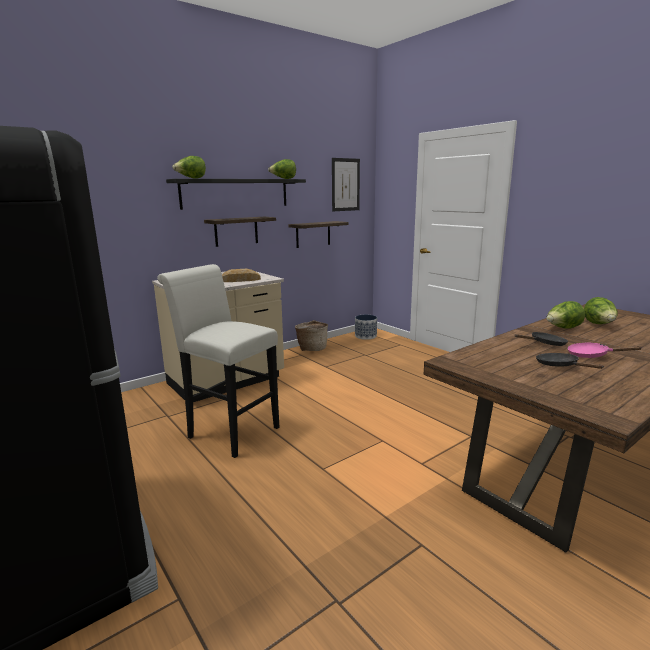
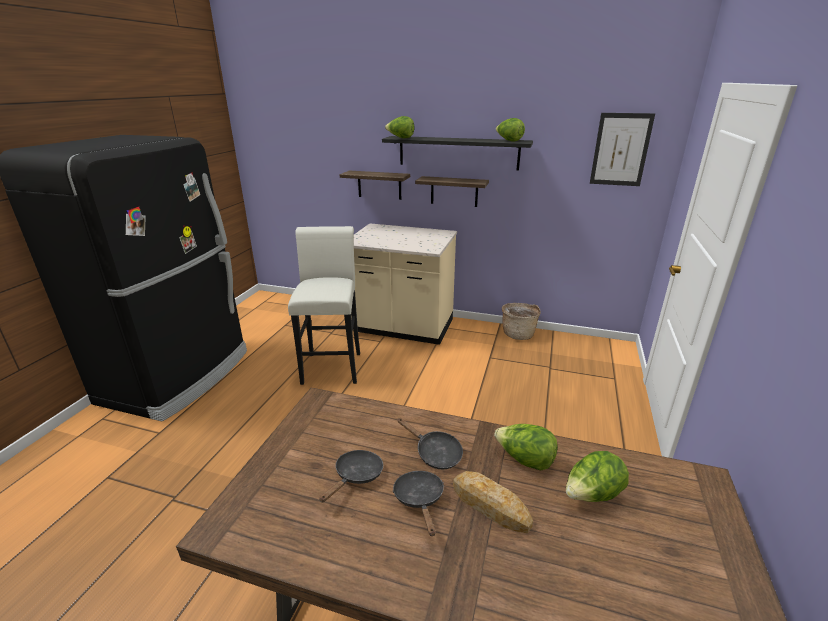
camera: 55 degrees right, 10 degrees up
bread [222,269,261,282] -> bread moved to [453,471,533,533]
shelf [288,221,349,248] -> shelf moved to [340,171,410,200]
planter [355,315,377,340] -> none
pink frying pan [567,342,643,358] -> black frying pan [393,471,444,536]

